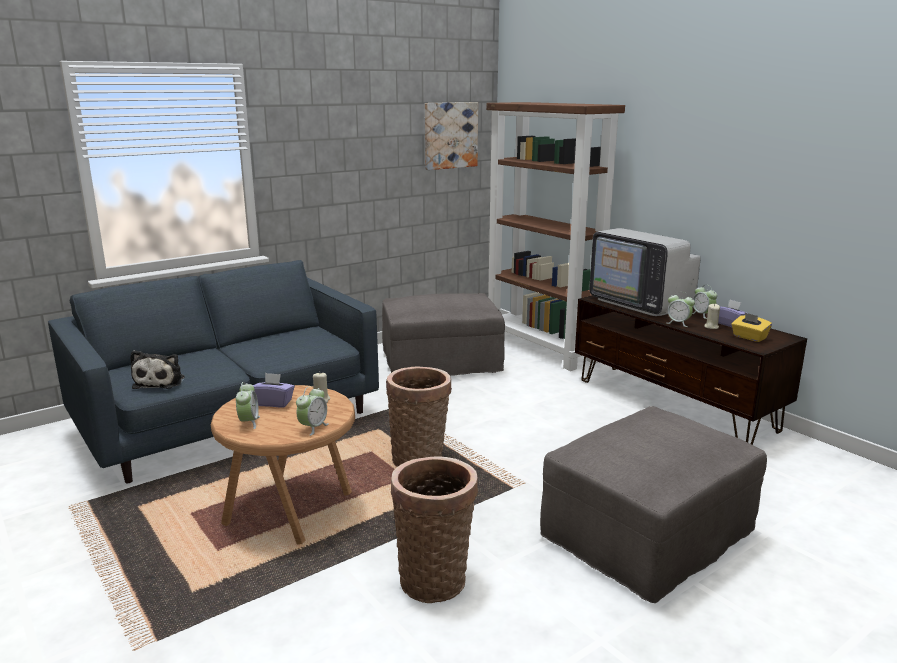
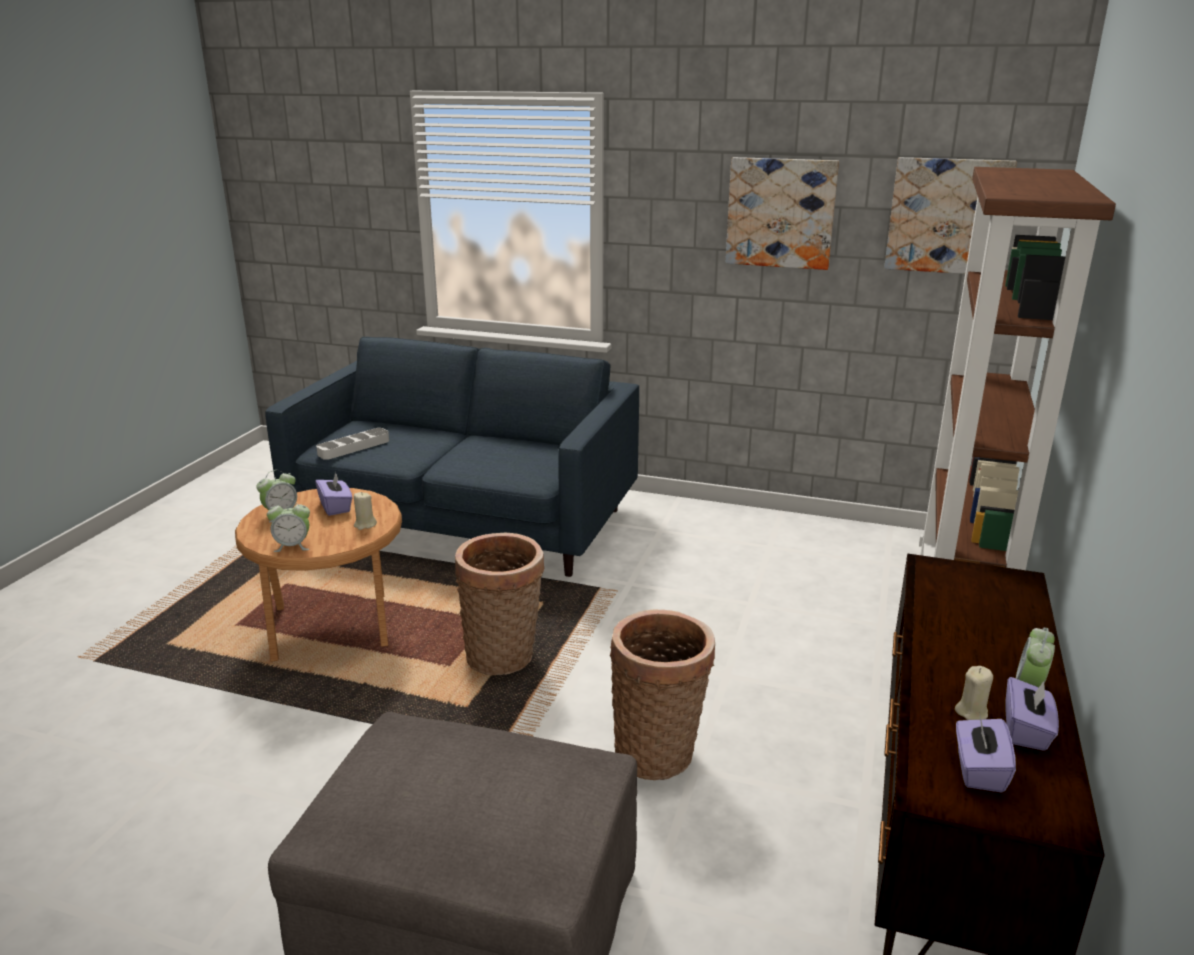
camera: 55 degrees right, 5 degrees up
plush toy [130,350,184,389] -> grey tray [316,428,389,460]
grey ottoman [382,293,505,375] -> none
basket [391,456,478,603] -> basket moved to [610,610,715,780]
television [589,228,701,316] -> none
alarm clock [667,292,695,327] -> none
yellow tissue box [731,313,772,342] -> purple tissue box [956,716,1016,793]
none -> picture [726,157,839,270]

